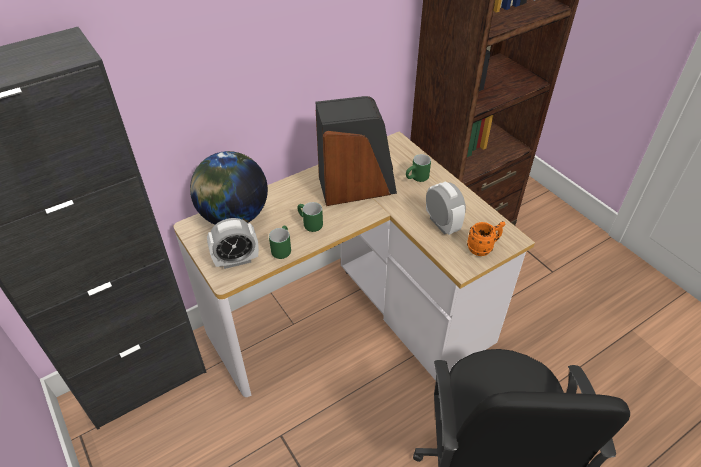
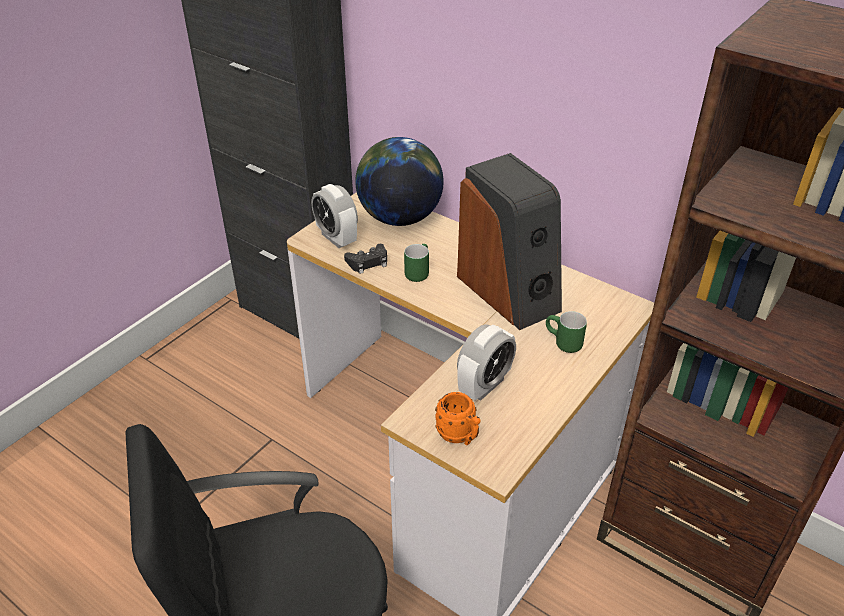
camera: 70 degrees right, 5 degrees down
green mug [269,226,291,259] -> black game controller [344,244,387,274]

